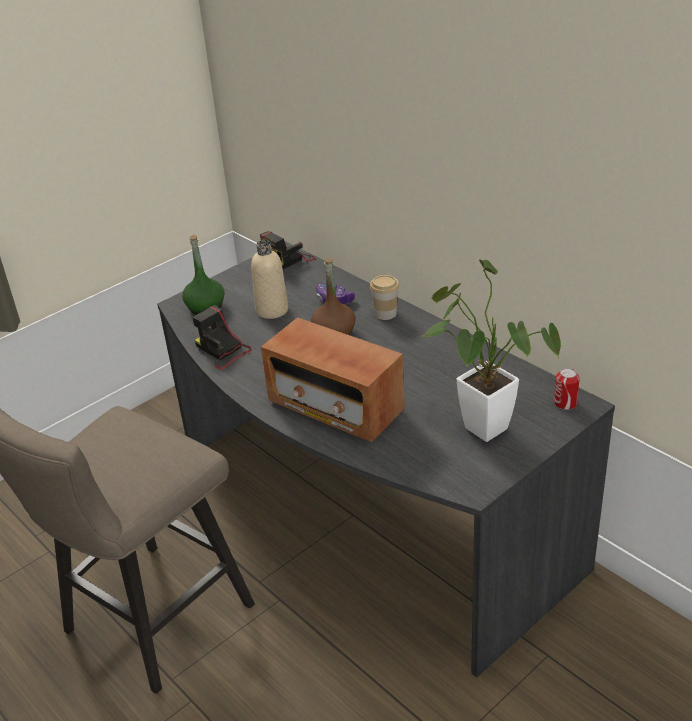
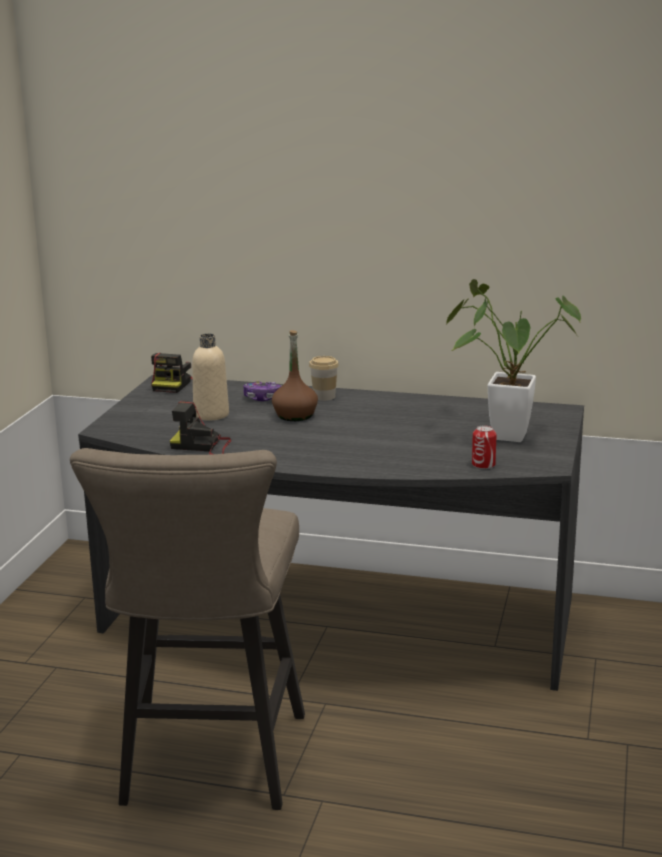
camera: 35 degrees left, 15 degrees down
green bottle [182,235,225,315] -> none
radio [261,317,405,442] -> none
can [554,368,580,410] -> can moved to [472,425,497,469]

